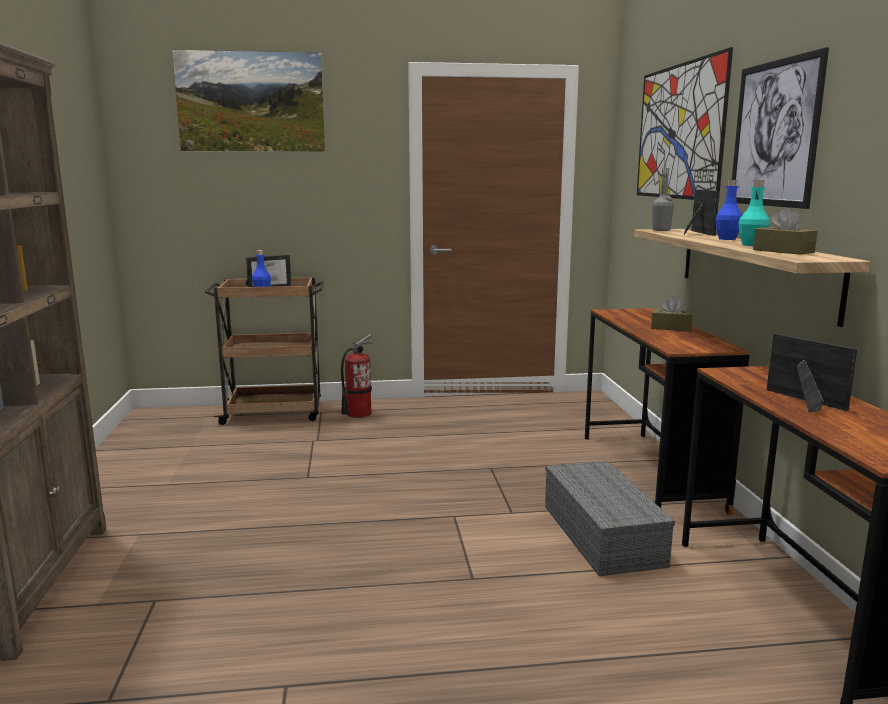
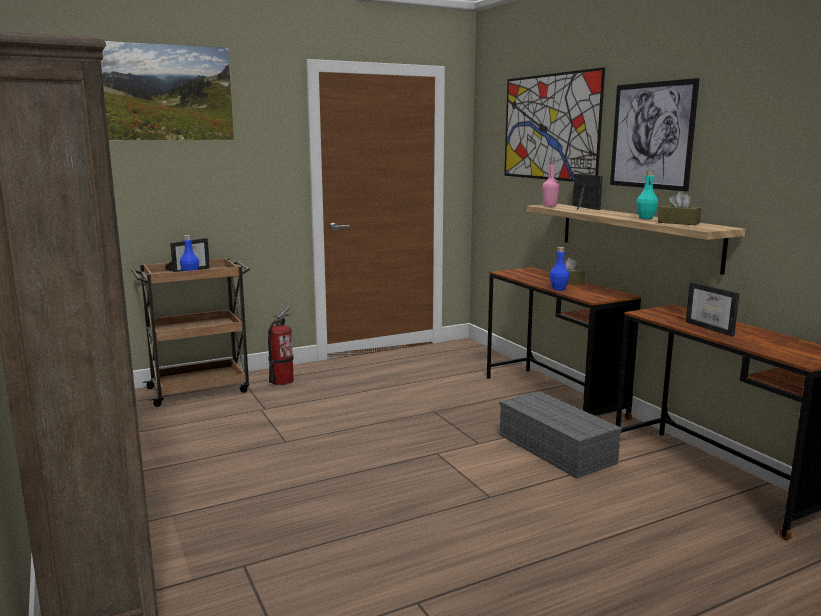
camera: 20 degrees left, 0 degrees up
grey bottle [652,168,674,231] -> pink bottle [542,157,559,207]
blue bottle [715,180,742,240] -> blue bottle moved to [550,247,569,291]
picture frame [767,333,858,412] -> picture frame turned 150 degrees counterclockwise [686,282,740,337]

